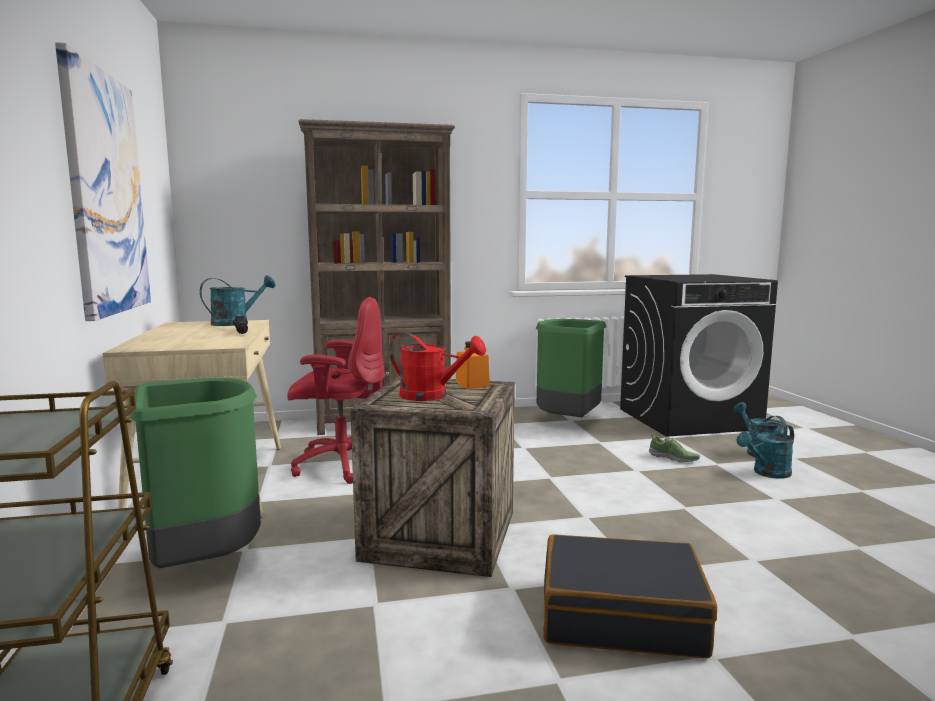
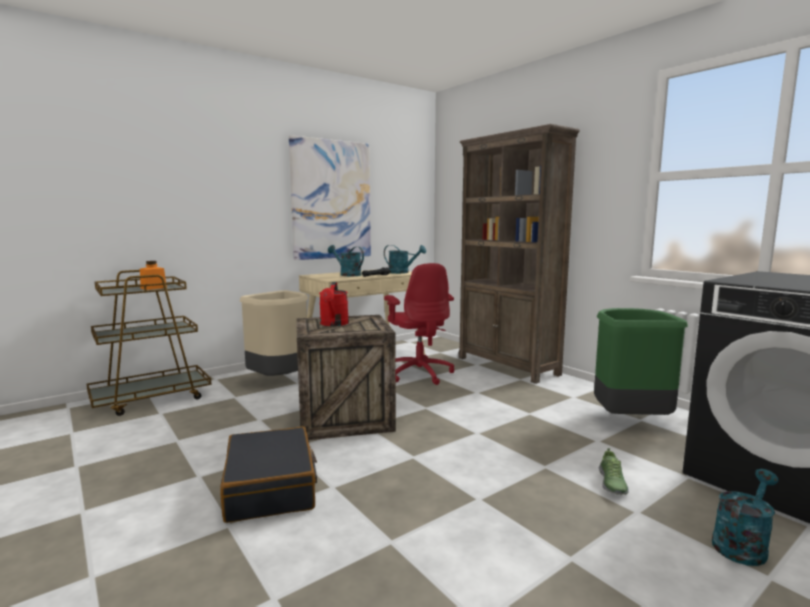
camera: 65 degrees right, 0 degrees up
green trash can [130,377,261,569] -> beige trash can [240,290,308,376]
orange jar [456,341,490,389] -> orange jar moved to [140,261,167,290]
turquoise watering can [737,424,794,479] -> turquoise watering can moved to [328,245,364,276]

